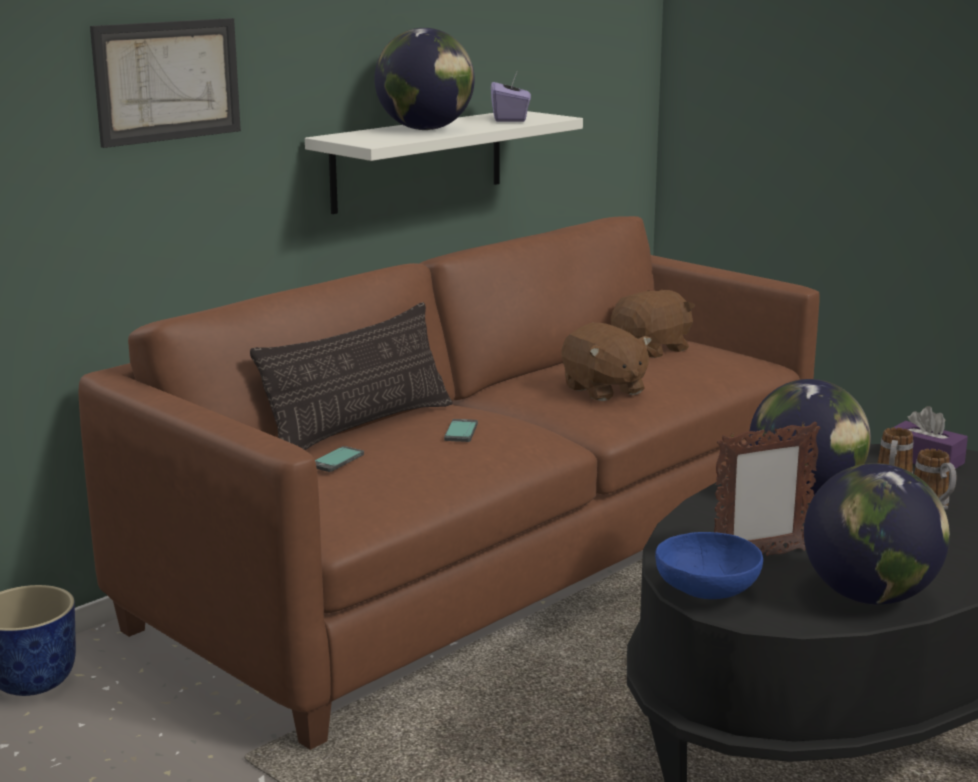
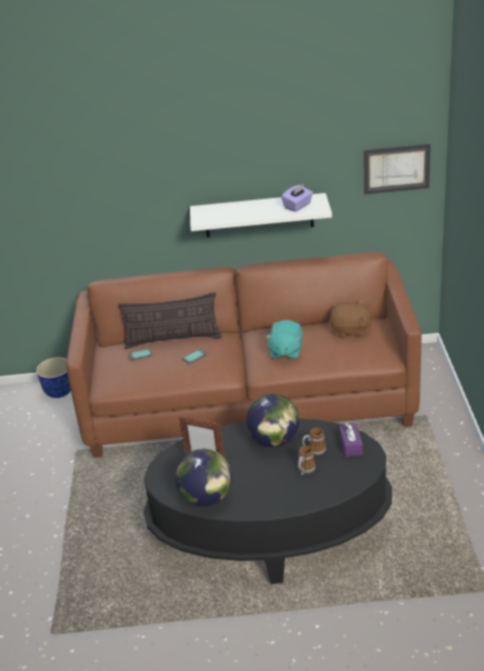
camera: 45 degrees right, 15 degrees up
picture [90,18,241,148] -> picture moved to [364,144,431,194]
globe [375,28,475,130] -> none
brown plush toy [561,323,652,401] -> turquoise plush toy [265,320,303,359]
blue bowl [655,532,763,599] -> none

